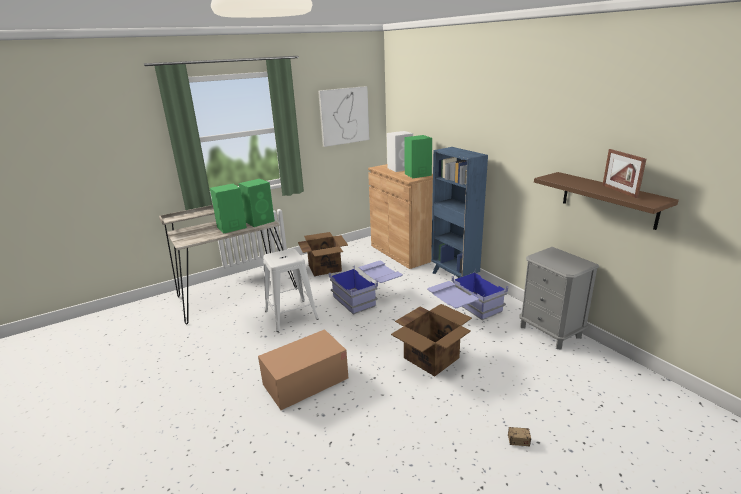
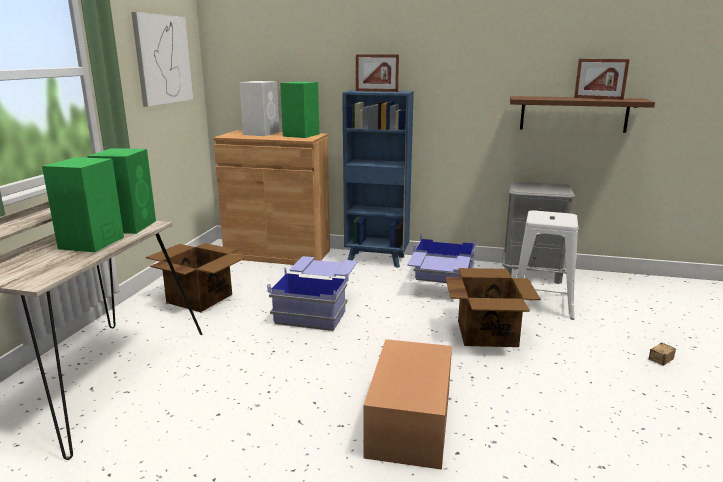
camera: 45 degrees left, 5 degrees down
white stool [263,249,319,332] -> white stool moved to [516,210,578,320]
none -> picture frame [356,54,399,92]

